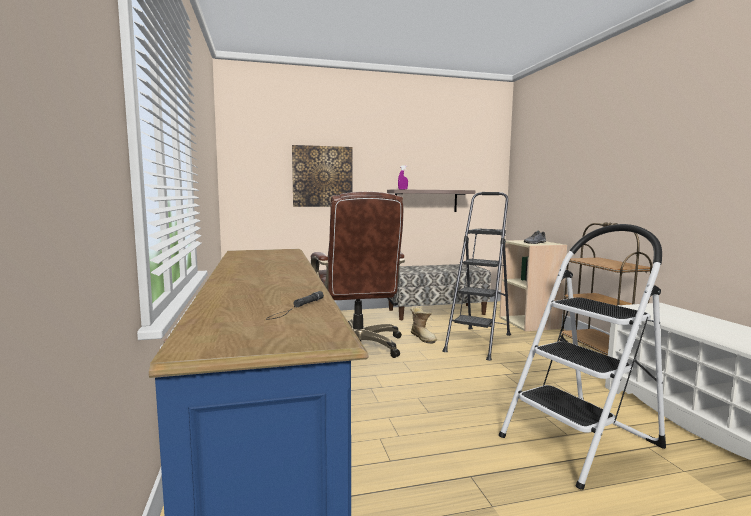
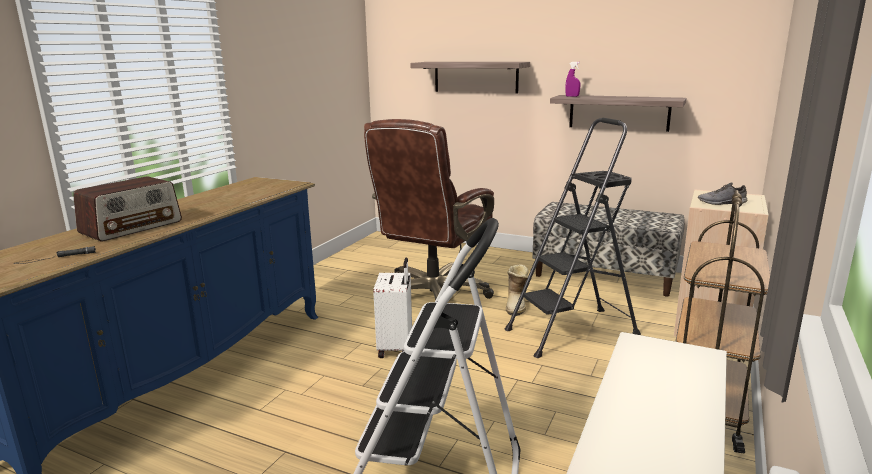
camera: 40 degrees right, 10 degrees up
picture [292,145,353,207] -> shelf [410,62,530,94]
none -> radio [73,176,182,241]
none -> white suitcase [373,258,412,358]

